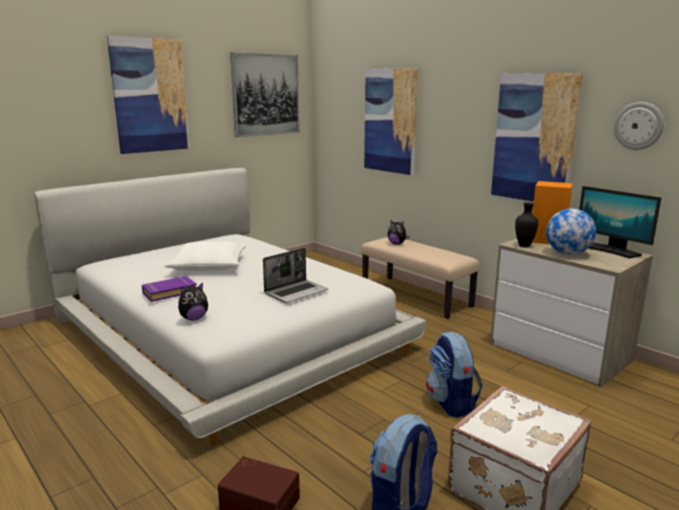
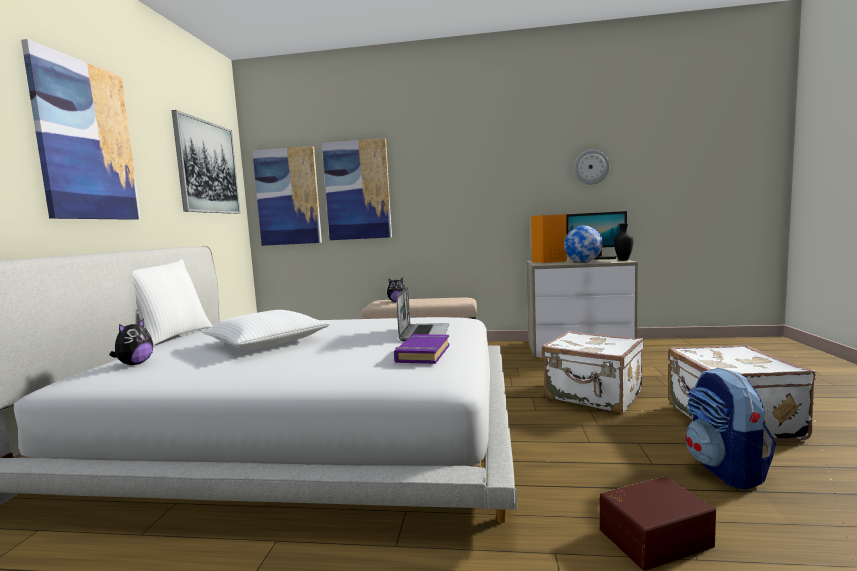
camera: 40 degrees left, 10 degrees down
purple book [142,276,197,302] -> purple book moved to [394,334,450,364]
plush toy [178,283,208,320] -> plush toy moved to [110,318,153,365]
backpack [426,332,482,418] -> white suitcase [542,331,644,414]
picture [491,73,583,202] -> picture moved to [252,146,322,246]
black vase [515,202,538,247] -> black vase moved to [614,223,634,261]
none -> white pillow [132,259,212,345]

